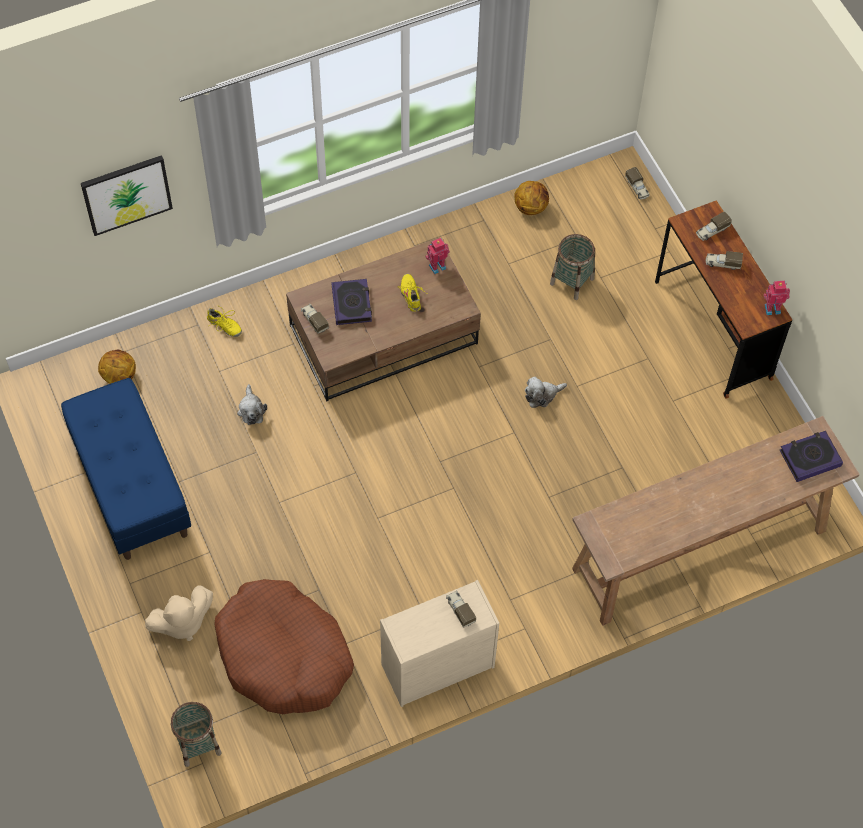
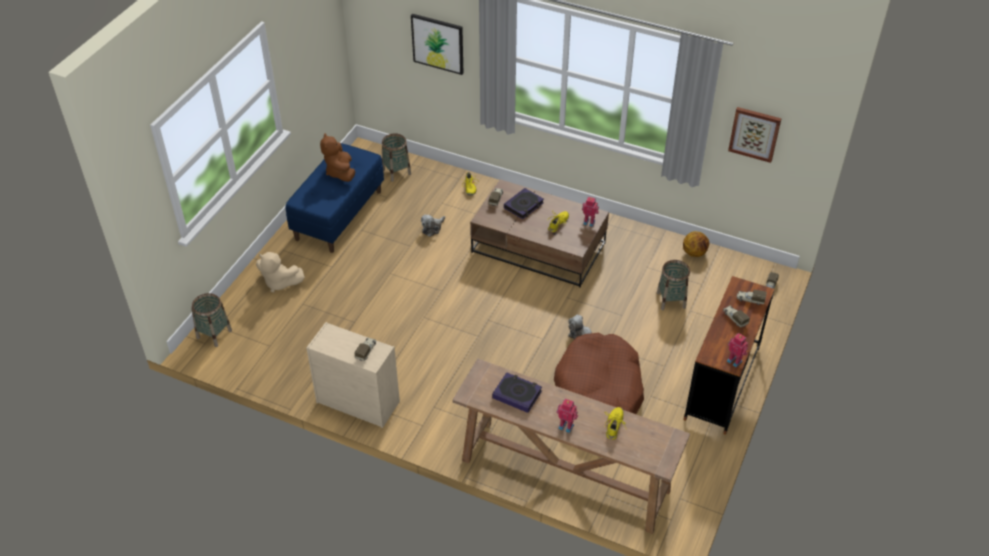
camera: 50 degrees right, 15 degrees down
basketball [98,350,136,384] -> basket [382,133,411,182]
brown dog bed [214,579,354,714] -> brown dog bed moved to [554,333,644,414]
book [780,431,843,482] -> book moved to [492,372,542,413]
none -> brown plush toy [320,133,355,182]
none -> toy robot [557,399,578,433]
none -> yellow shoe [605,407,626,440]
none -> picture [728,107,782,163]

